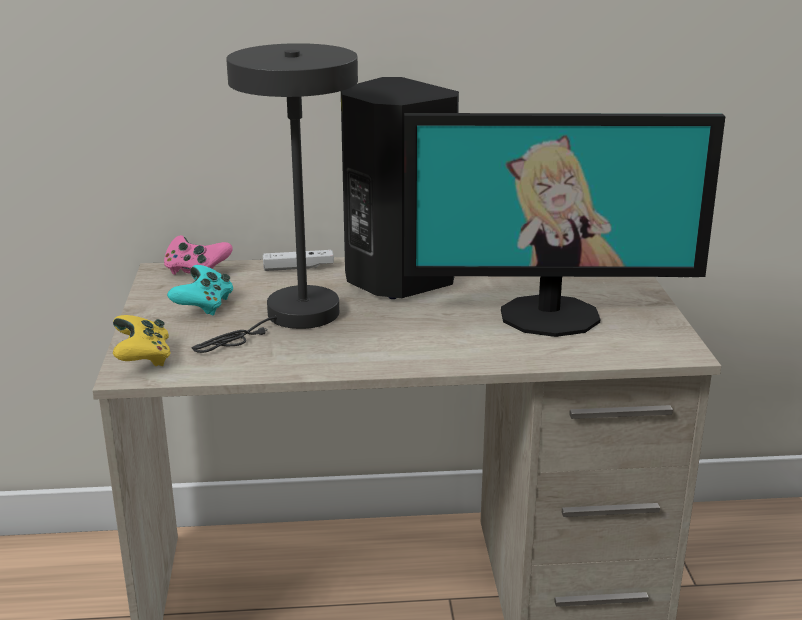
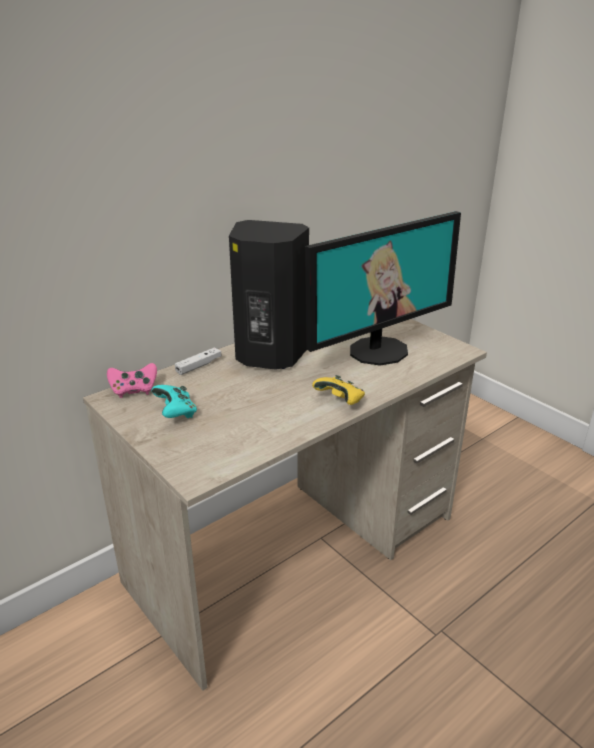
camera: 35 degrees left, 5 degrees up
yellow game controller [113,315,171,366] -> yellow game controller moved to [312,375,365,405]
grey table lamp [192,43,358,353] -> none

